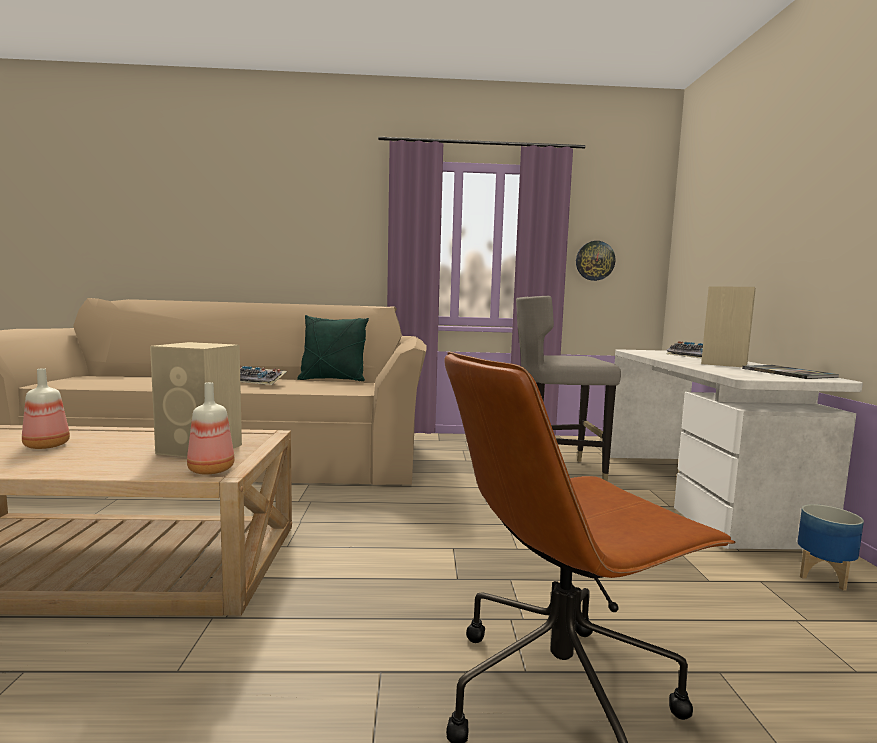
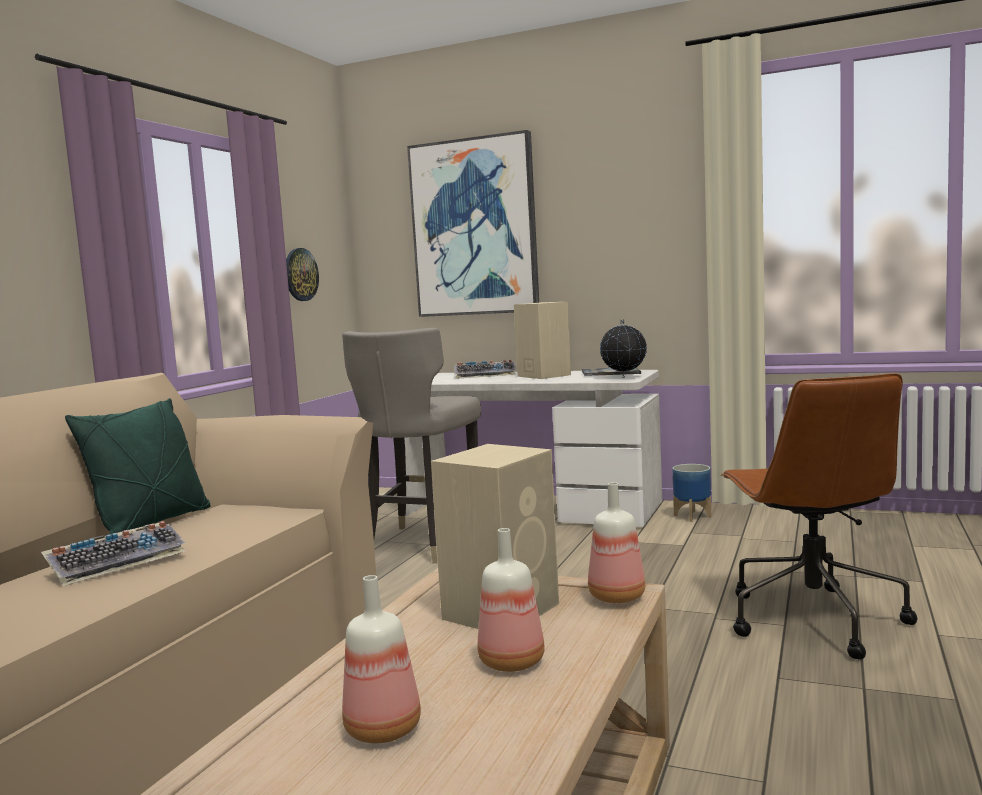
camera: 65 degrees left, 0 degrees up
none -> picture [407,130,539,317]
none -> bottle [478,528,545,672]
none -> globe [600,320,647,378]

